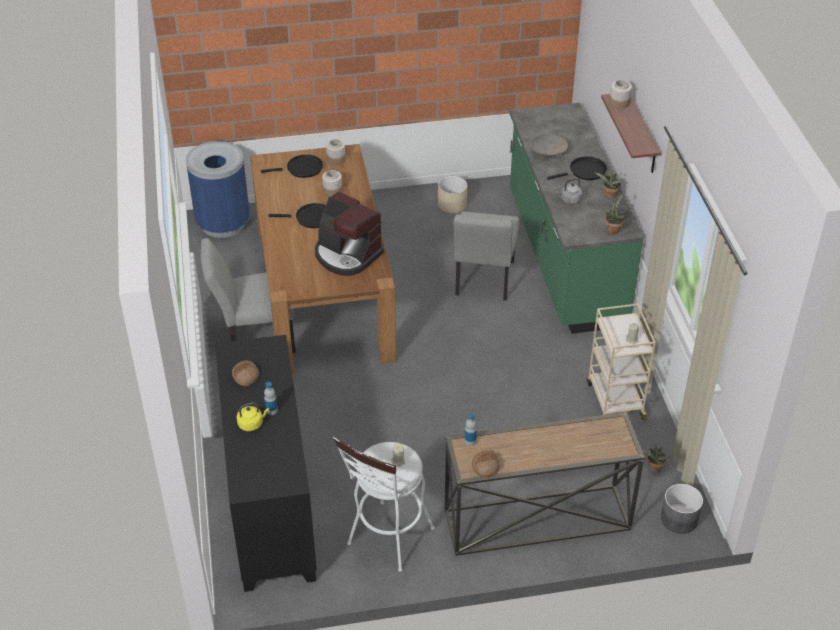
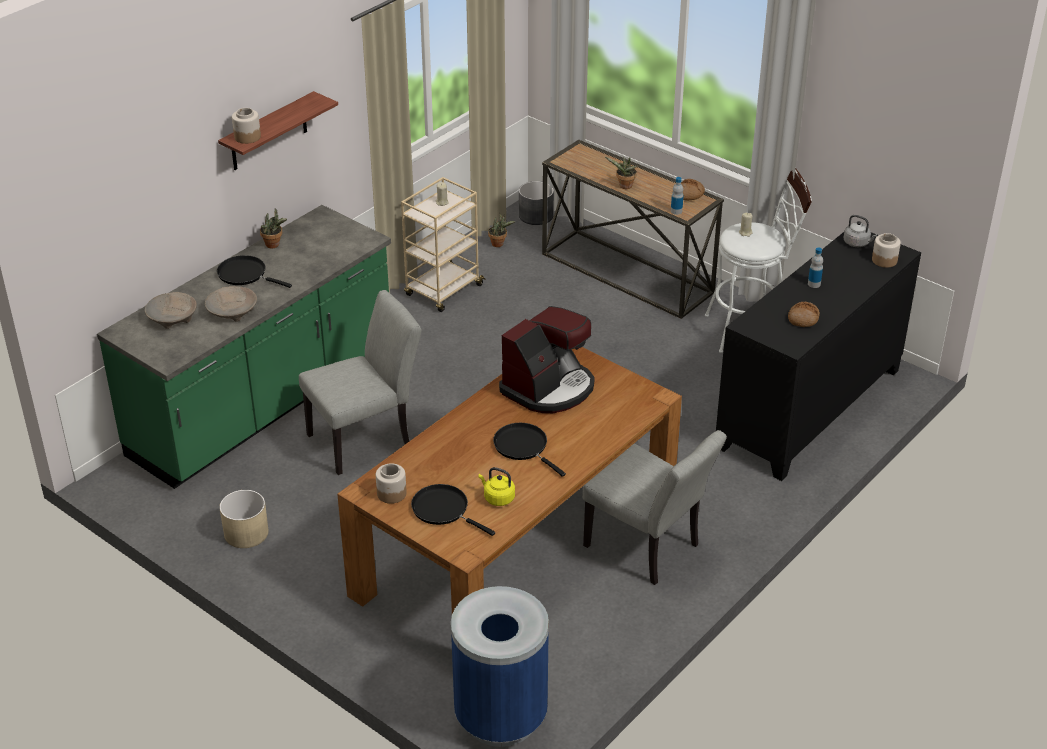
camera: 130 degrees left, 5 degrees down
yellow kettle [237,402,269,431] -> yellow kettle moved to [478,467,515,506]
coffee machine [315,191,384,276] -> coffee machine turned 45 degrees clockwise [499,306,595,413]
jar [322,170,342,196] -> jar moved to [872,233,901,268]
grey kettle [556,178,583,205] -> grey kettle moved to [844,215,877,247]
potted plant [602,193,627,234] -> potted plant moved to [604,156,637,189]
none -> beige bowl [145,292,197,329]

